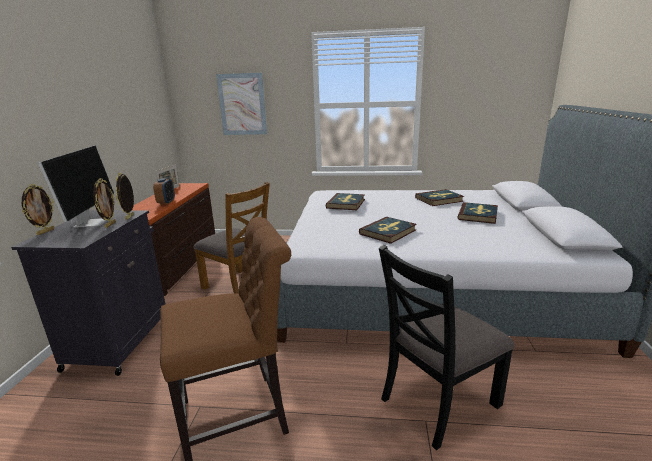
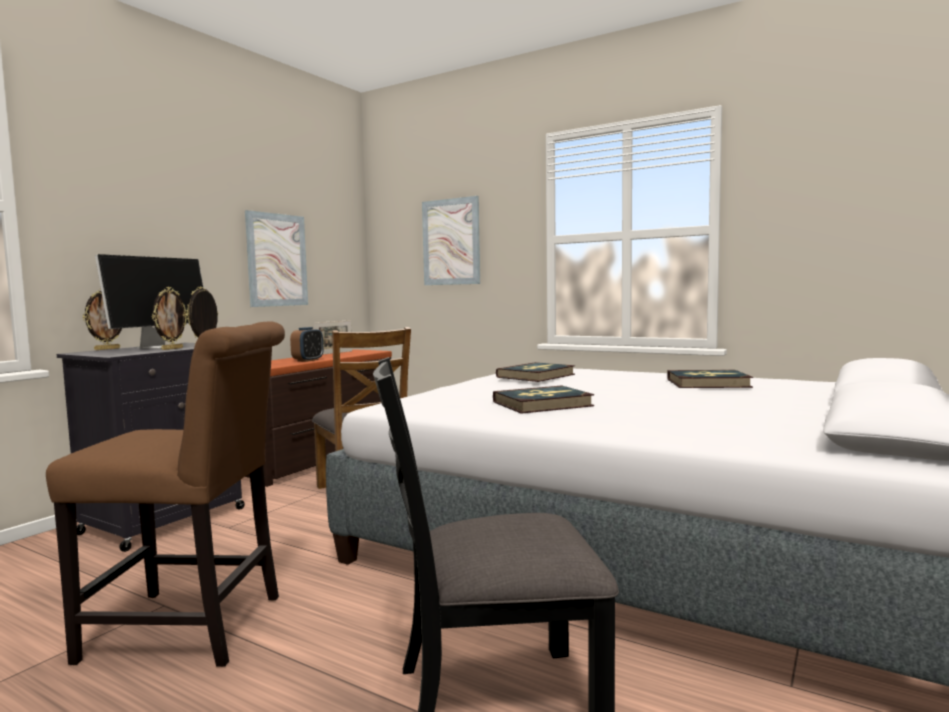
camera: 25 degrees right, 15 degrees down
book [457,202,498,224] -> none
none -> picture [245,210,308,307]

